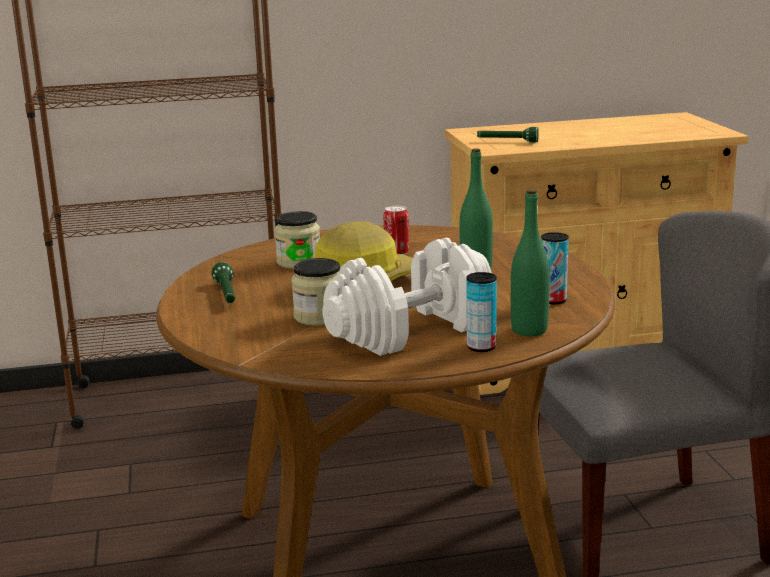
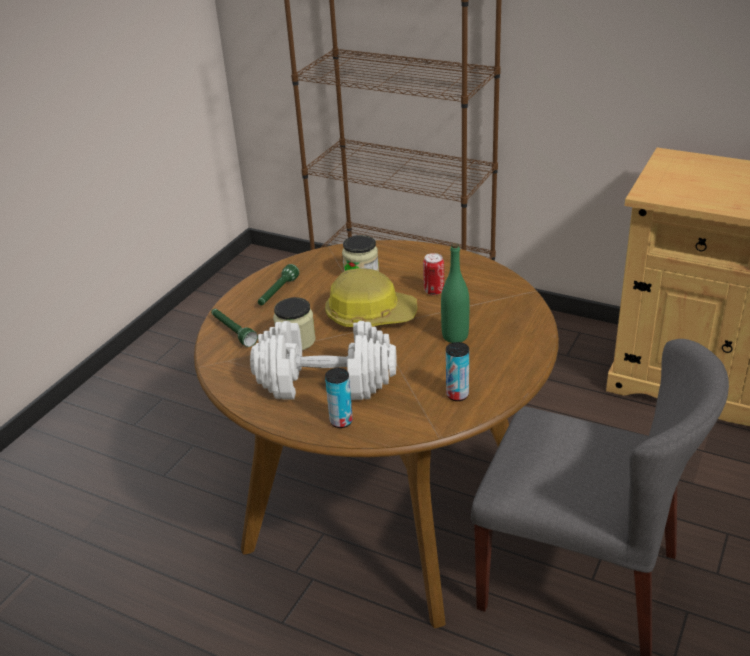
camera: 40 degrees right, 15 degrees up
green flashlight [477,127,539,142] -> green flashlight moved to [211,309,258,347]
green bottle [511,189,550,336] -> none

